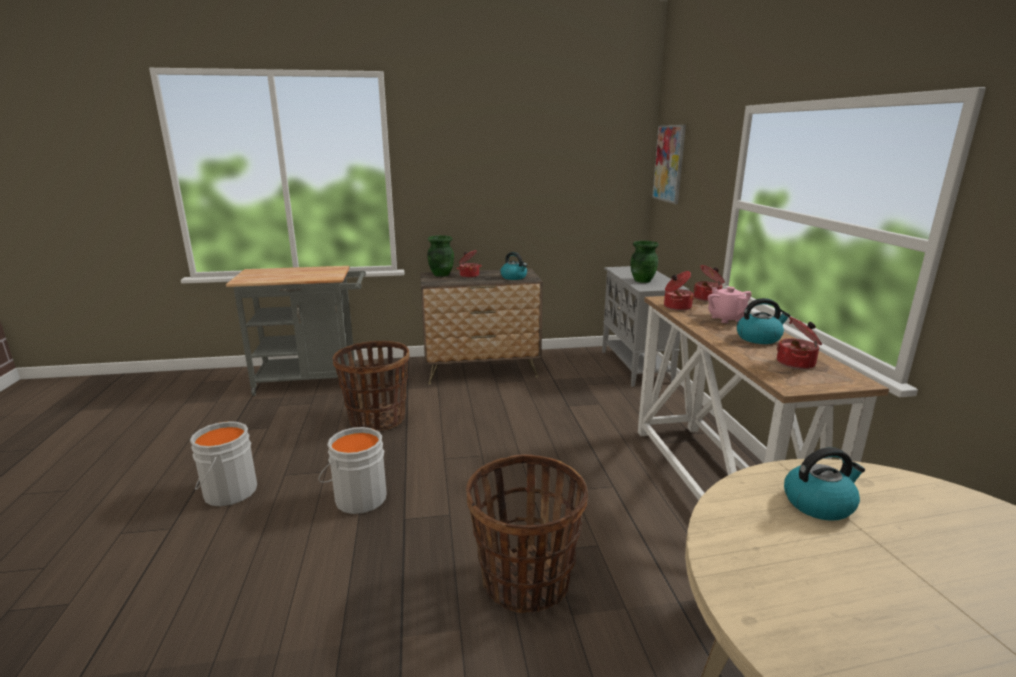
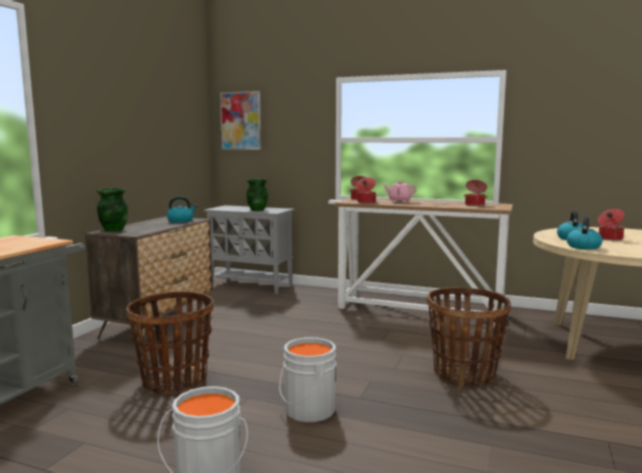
camera: 60 degrees left, 10 degrees down
cooking pot [457,250,482,278] -> cooking pot moved to [598,209,624,241]
kettle [737,298,791,344] -> kettle moved to [567,216,603,250]

